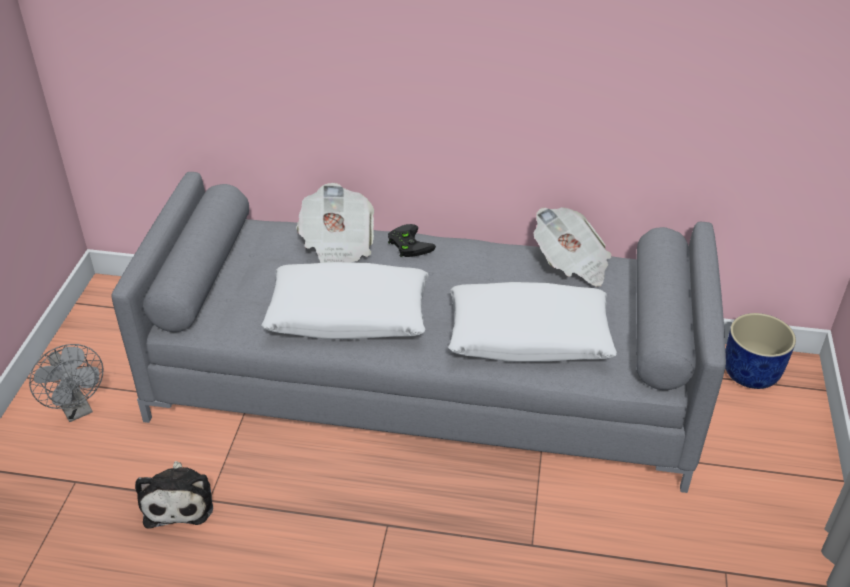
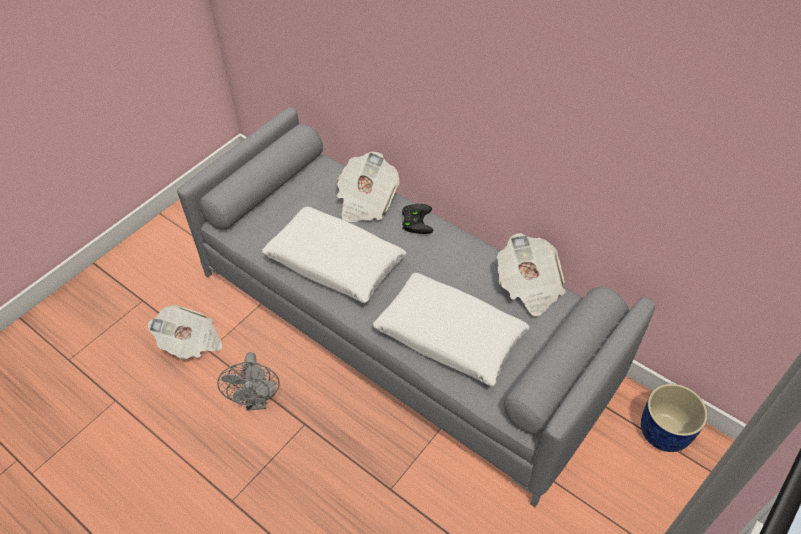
camera: 30 degrees right, 10 degrees up
grey fan [29,344,103,422] -> grey fan moved to [217,352,280,411]
plush toy [135,461,213,528] -> newspaper [148,305,223,359]

